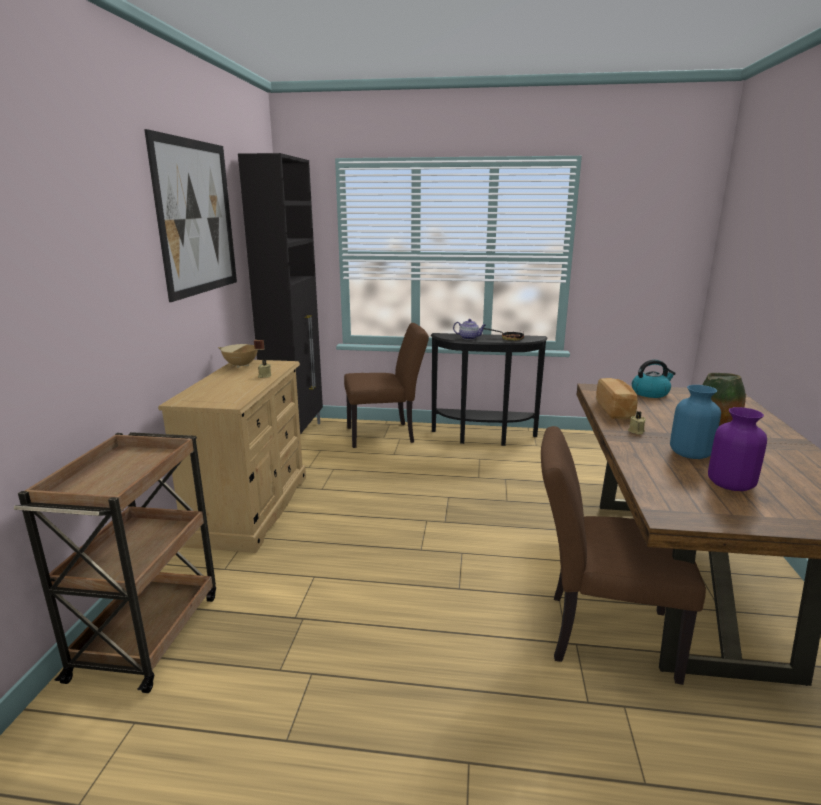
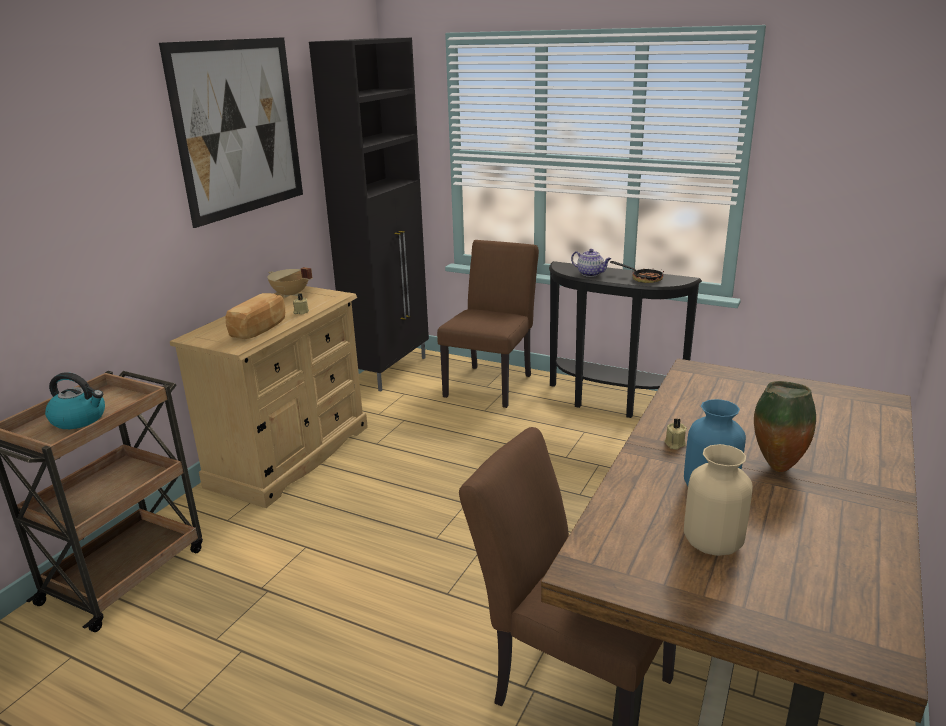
camera: 20 degrees right, 5 degrees up
brown chair [344,323,429,448] -> brown chair turned 75 degrees counterclockwise [437,240,539,408]
bread [596,378,638,419] -> bread moved to [226,293,285,339]
kettle [632,360,676,398] -> kettle moved to [45,372,105,429]
purple vase [708,407,767,491] -> beige vase [684,444,753,556]

